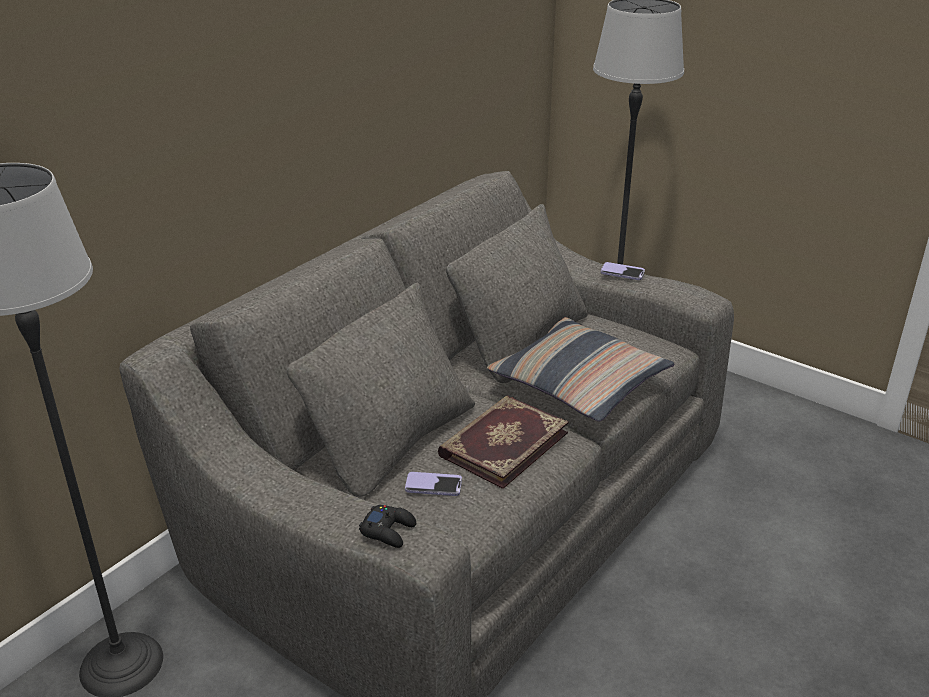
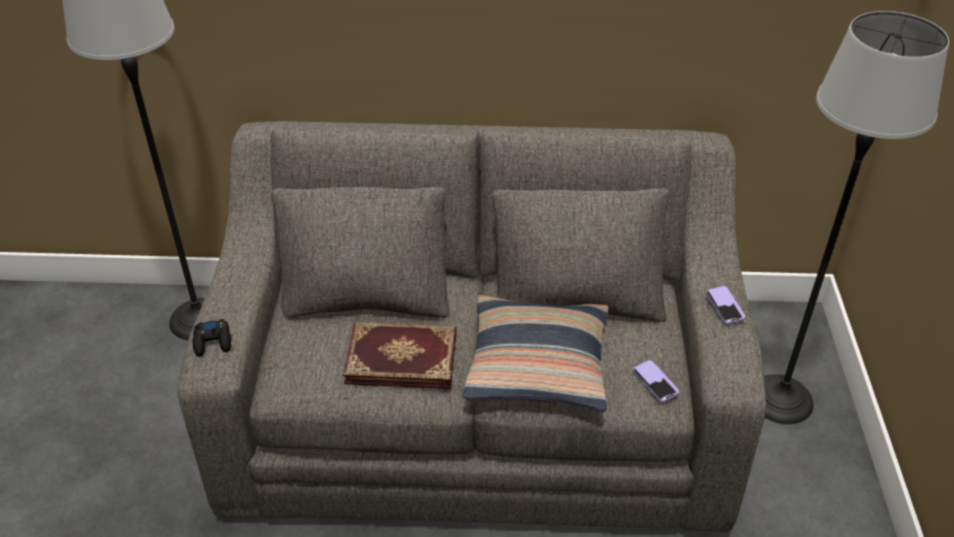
camera: 55 degrees right, 10 degrees up
phone [405,472,462,496] -> phone moved to [633,360,679,403]

